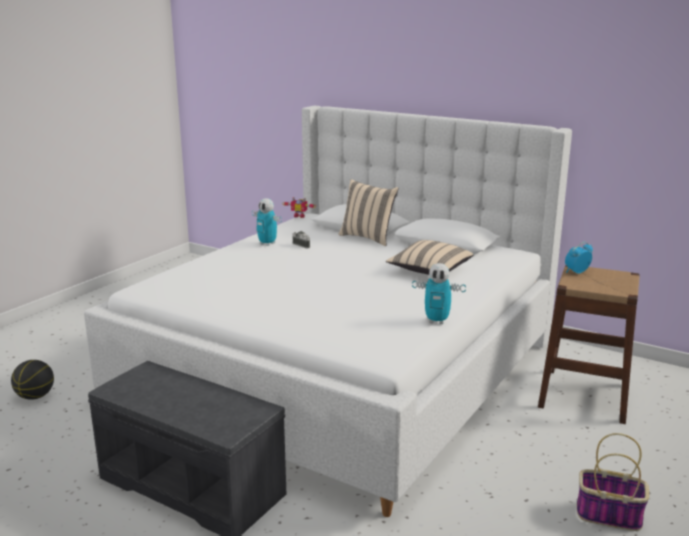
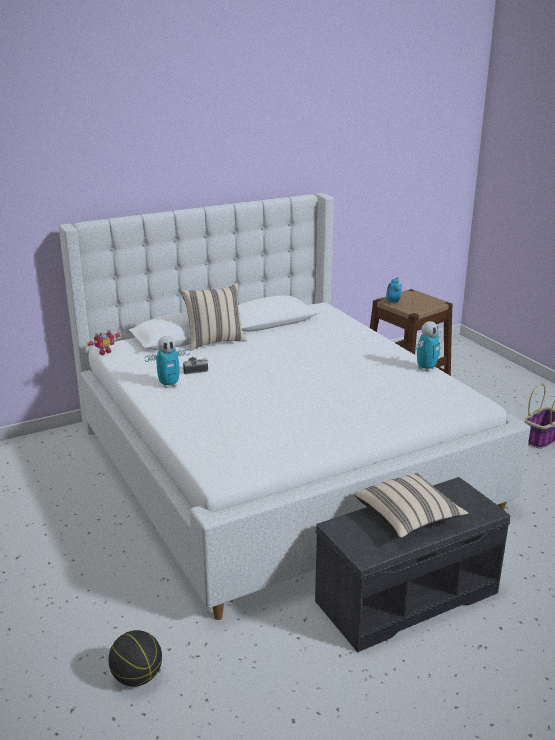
camera: 60 degrees left, 5 degrees up
beige pillow [386,240,473,275] -> beige pillow moved to [354,473,468,538]

